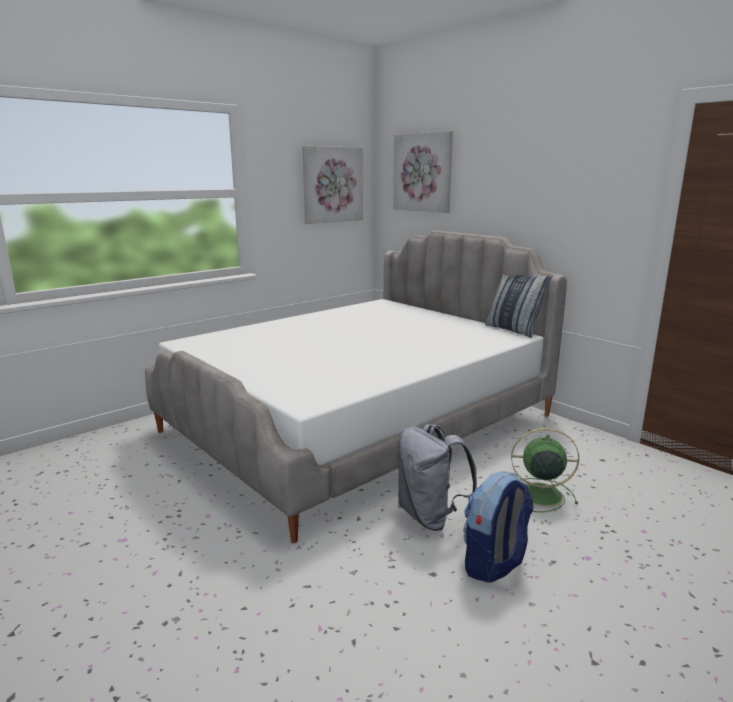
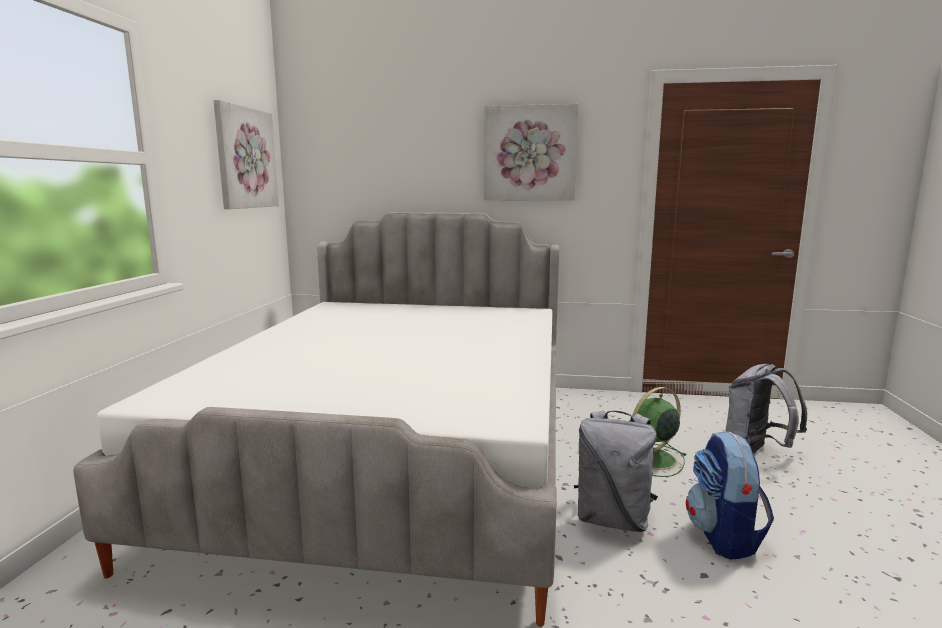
camera: 40 degrees left, 5 degrees down
picture [393,131,453,213] -> picture moved to [484,104,578,201]
pillow [485,274,552,338] -> none
none -> grey backpack [725,364,807,454]

